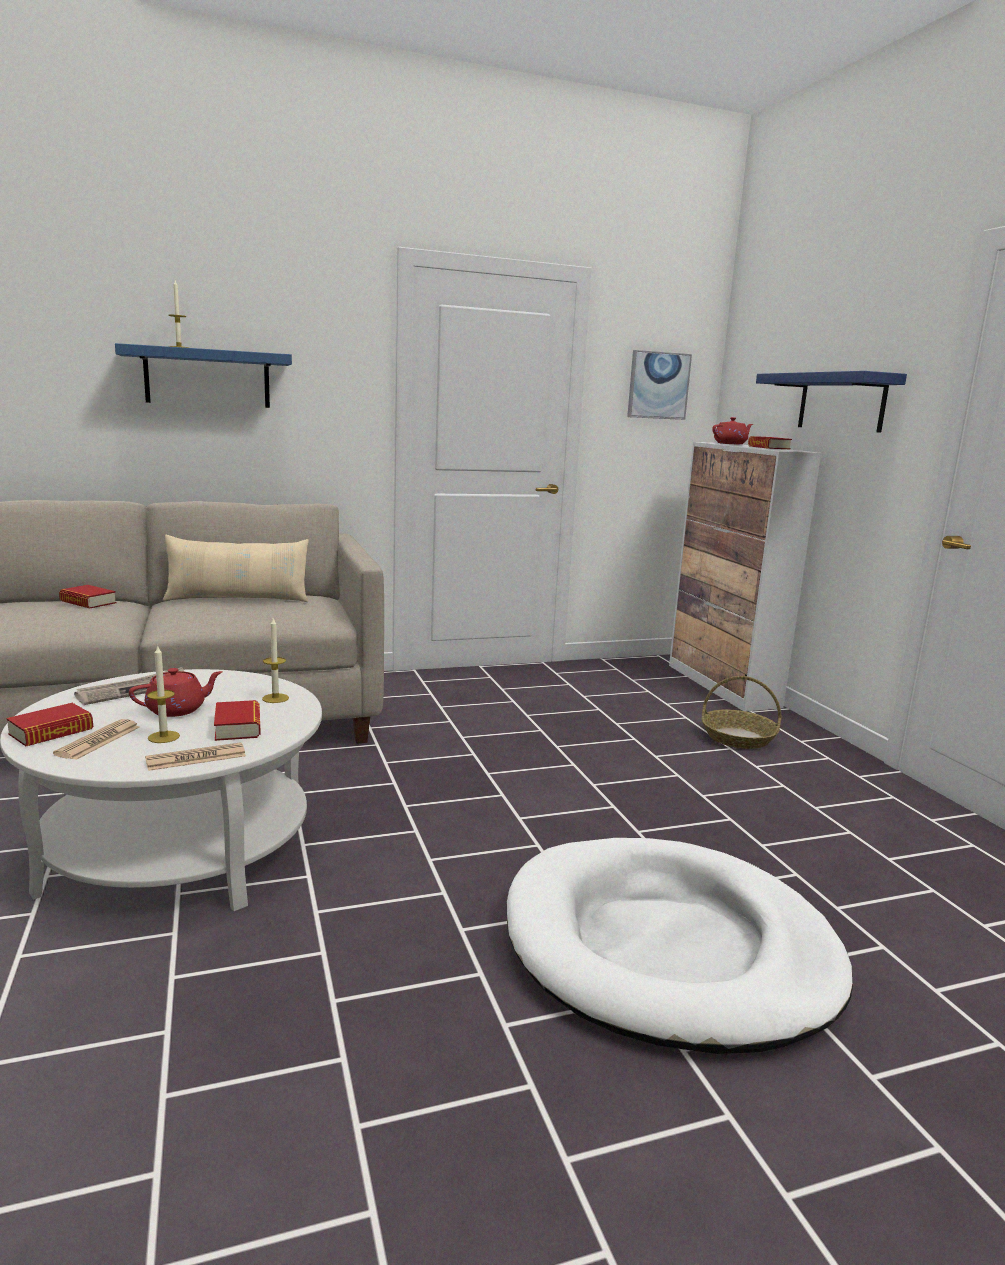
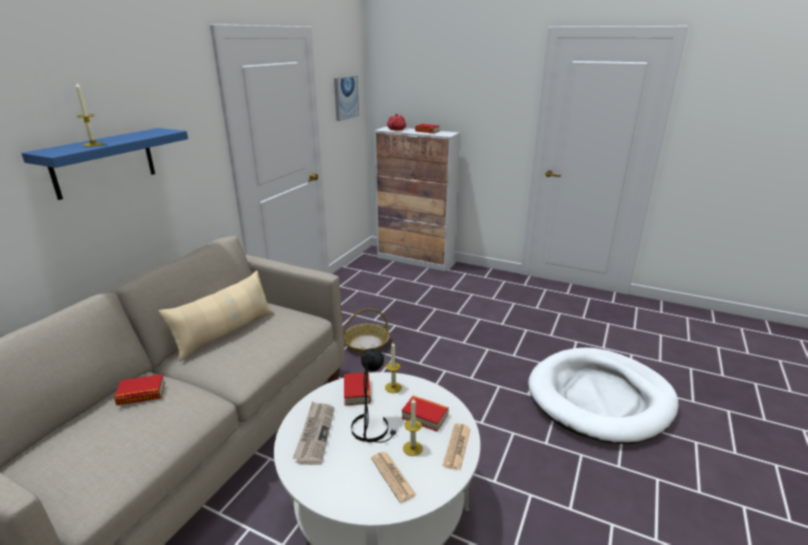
camera: 45 degrees left, 10 degrees up
book [6,703,93,746] -> book moved to [344,373,371,406]
red teapot [129,668,223,717] -> black table lamp [351,348,397,443]
basket [701,676,782,749] -> basket moved to [343,309,390,354]
blue shelf [756,371,907,433] -> none

